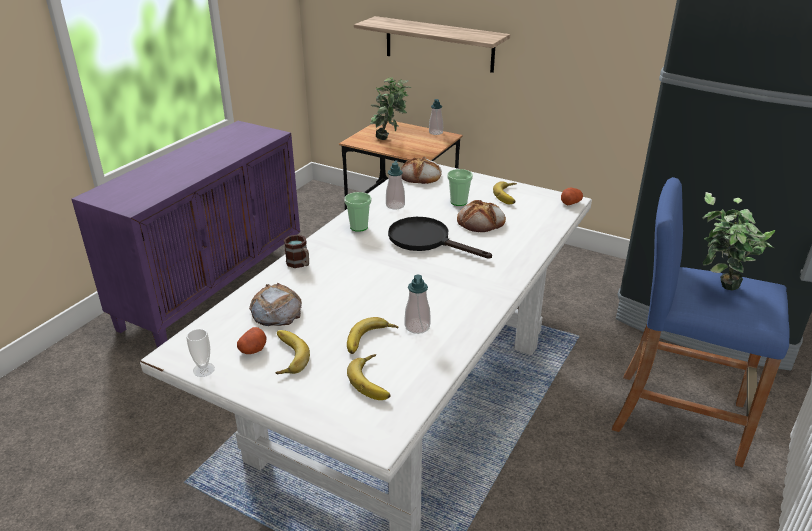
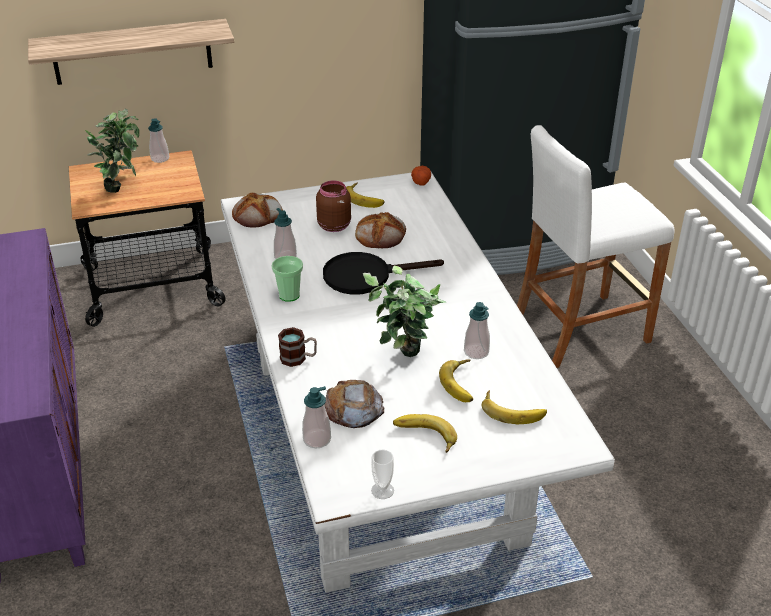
camera: 45 degrees left, 5 degrees up
potato [237,327,267,354] -> none
cup [447,169,473,206] -> brown jar [316,180,351,232]
blue stool [612,177,790,467] -> white stool [517,125,675,368]
potted plant [702,192,776,291] -> potted plant moved to [363,266,445,357]
none -> soap dispenser [302,386,331,448]

